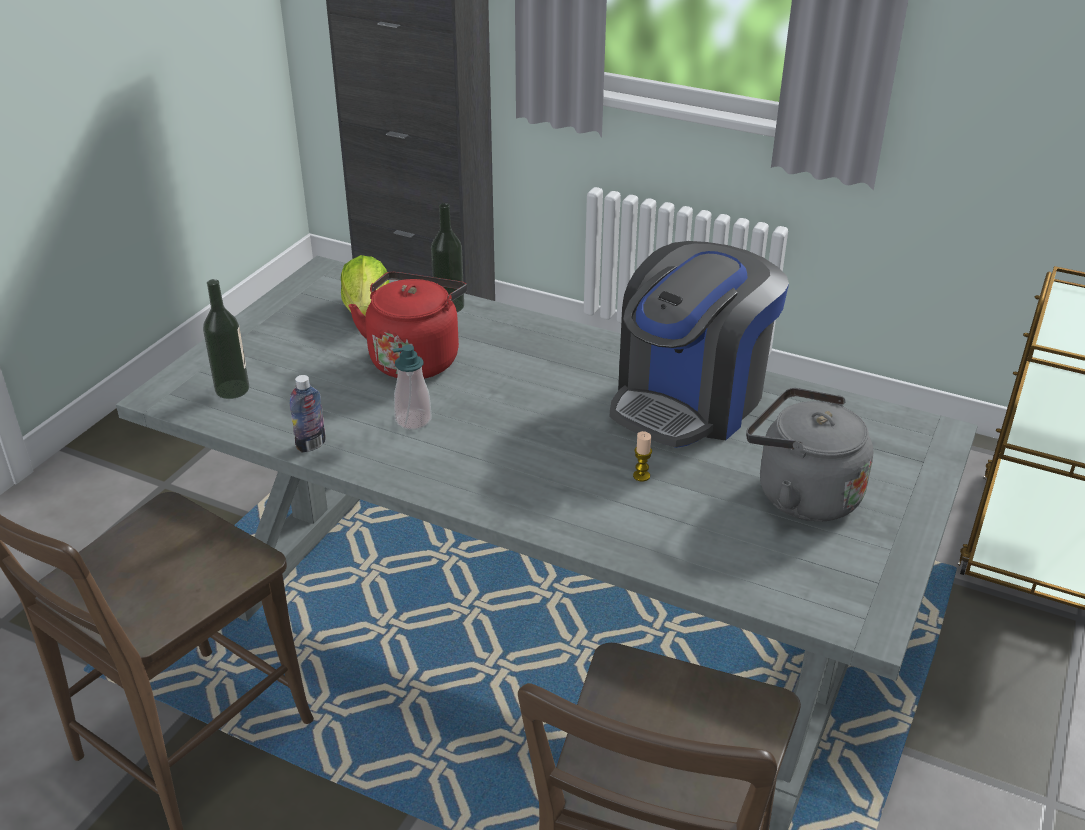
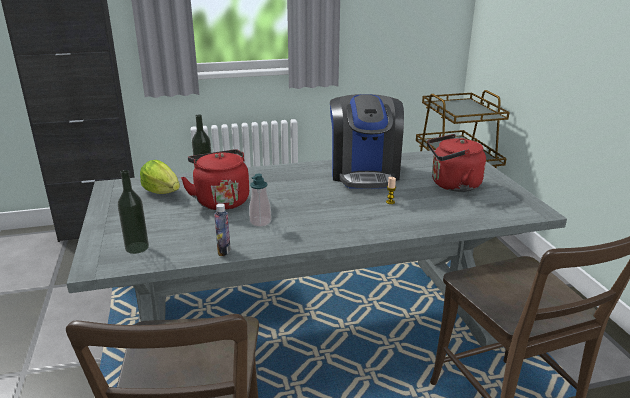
camera: 40 degrees left, 10 degrees down
grey kettle [746,388,874,521] -> red kettle [427,134,486,192]

